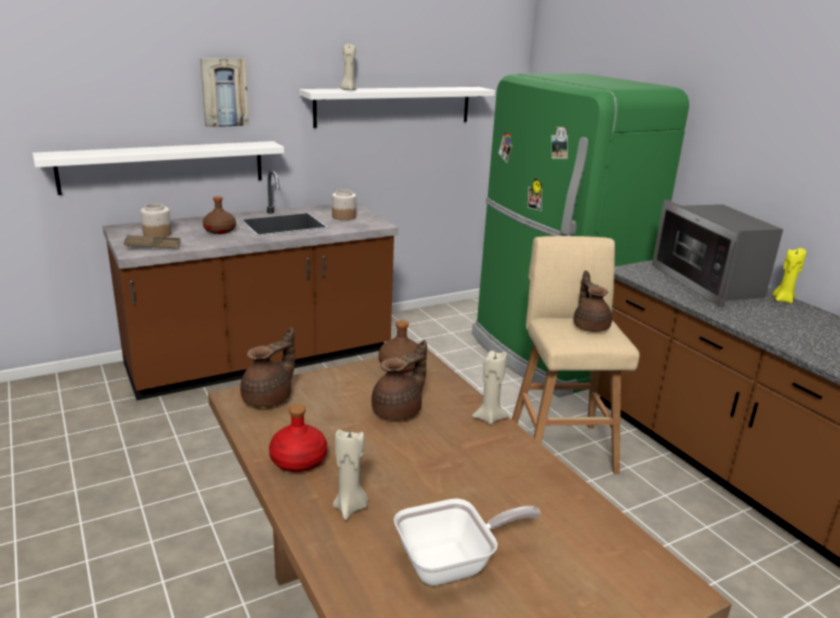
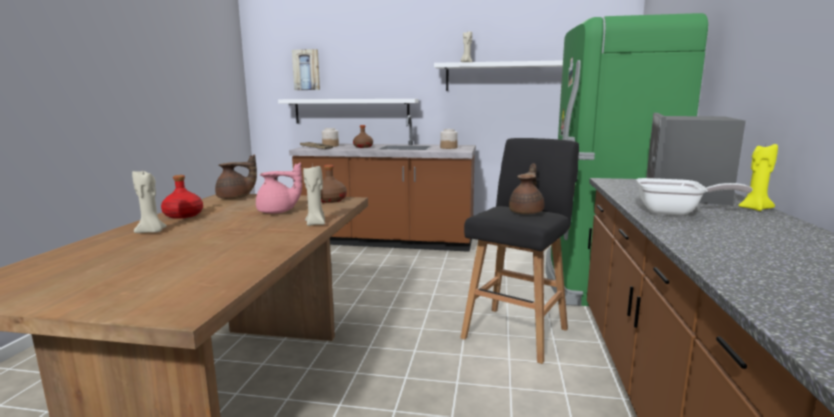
camera: 40 degrees right, 10 degrees down
picture [200,58,249,127] -> picture moved to [292,49,320,90]
brown teapot [371,340,427,420] -> pink teapot [256,163,302,214]
frying pan [394,498,541,586] -> frying pan moved to [636,178,753,215]
beige stool [512,236,640,474] -> black stool [460,138,579,364]

